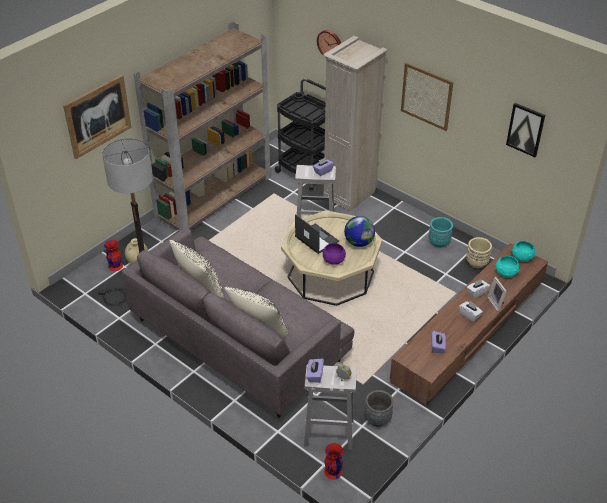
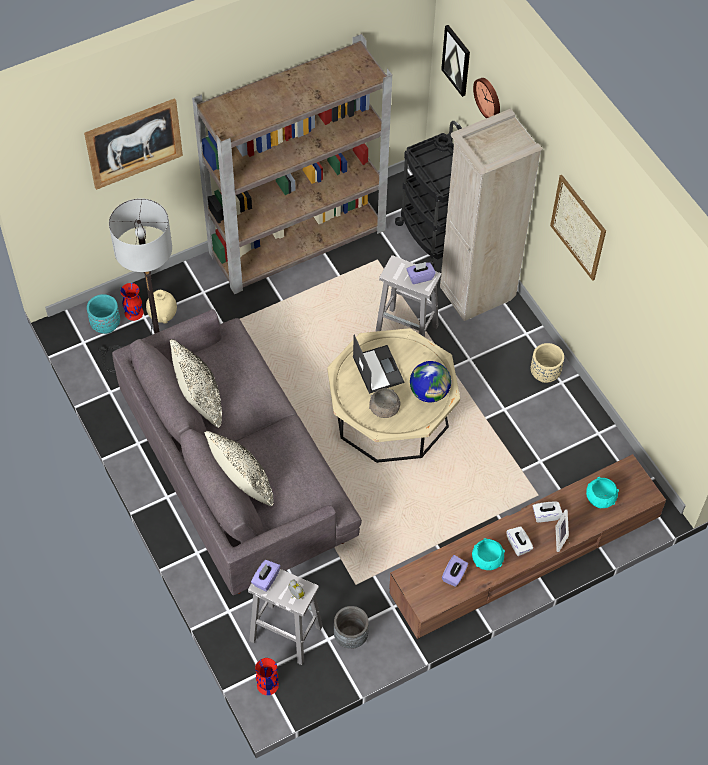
camera: 20 degrees right, 15 degrees up
purple bowl [322,243,346,265] -> grey bowl [369,388,401,418]
turquoise planter [429,217,453,247] -> turquoise planter moved to [87,294,120,334]
beige planter [466,237,492,268] -> beige planter moved to [530,343,564,383]
picture [506,103,545,157] -> picture moved to [441,25,470,97]
turquoise bowl [512,241,536,262] -> turquoise bowl moved to [472,538,505,570]

